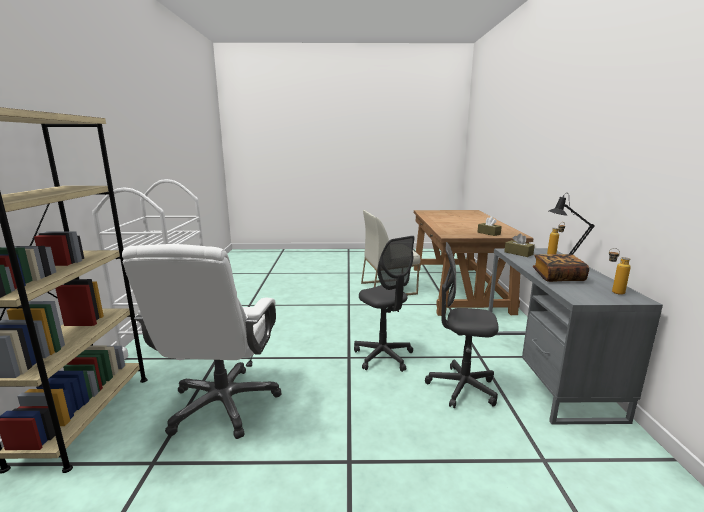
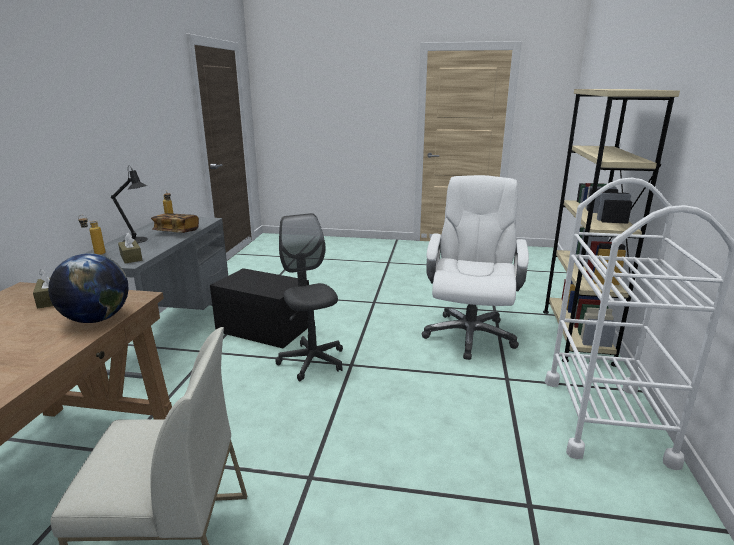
camera: 170 degrees left, 5 degrees up
grey office chair [425,242,499,408] -> black storage box [210,268,309,348]
none -> globe [48,253,129,323]

